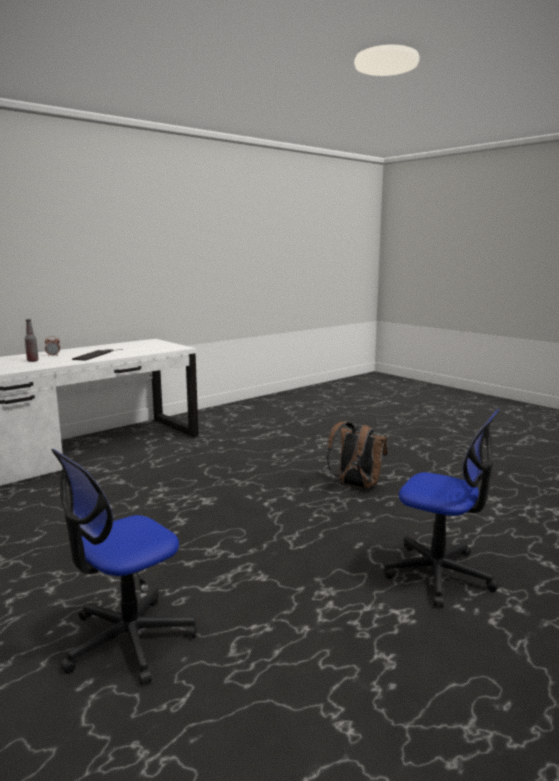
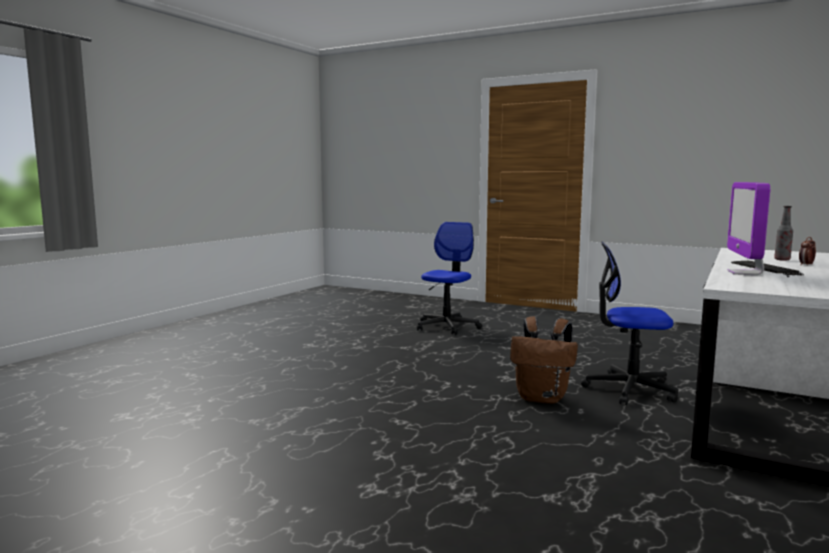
camera: 160 degrees right, 5 degrees down
brown backpack [327,421,388,488] -> brown backpack moved to [510,316,578,404]
office chair [384,409,500,607] -> office chair moved to [581,241,678,405]
none -> monitor [727,182,770,275]

